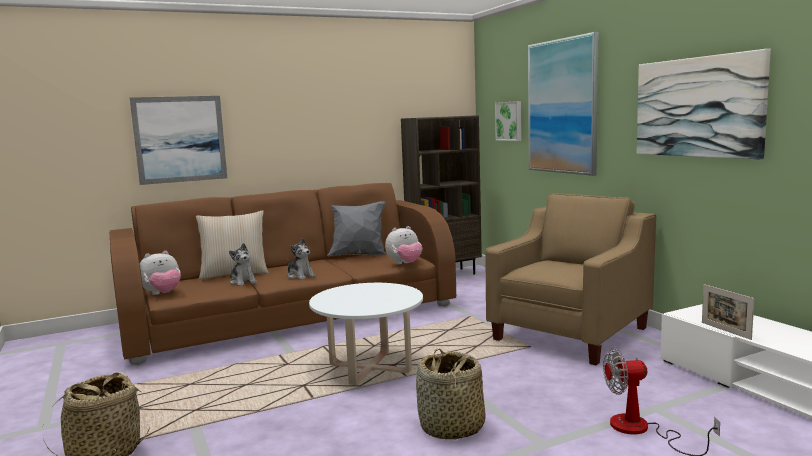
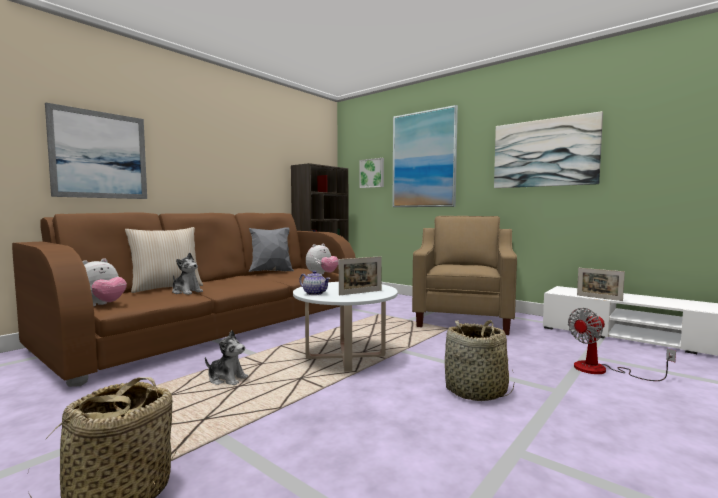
camera: 25 degrees left, 5 degrees down
plush toy [287,238,316,280] -> plush toy moved to [205,330,248,385]
none -> teapot [299,271,331,295]
none -> picture frame [339,256,382,295]

